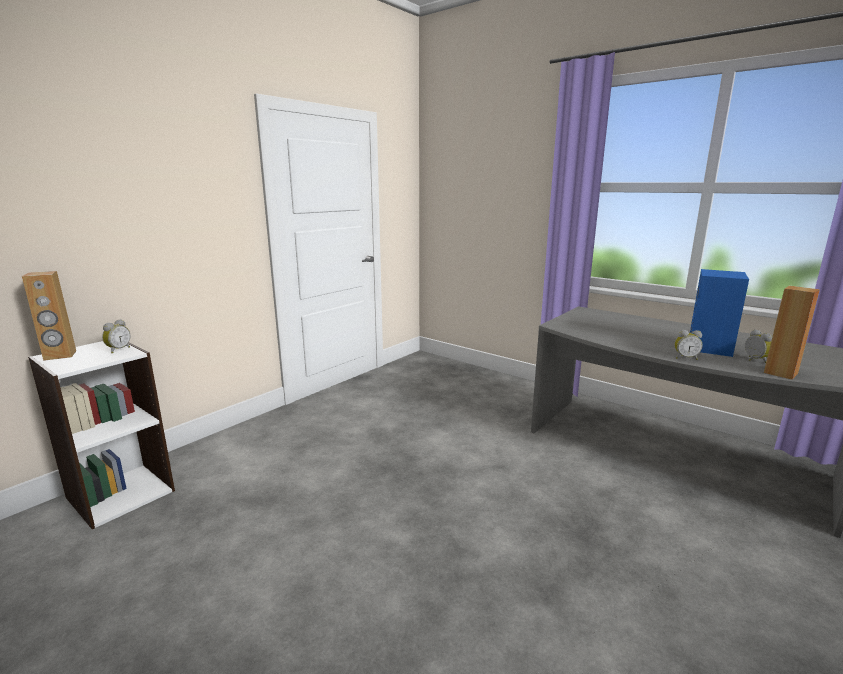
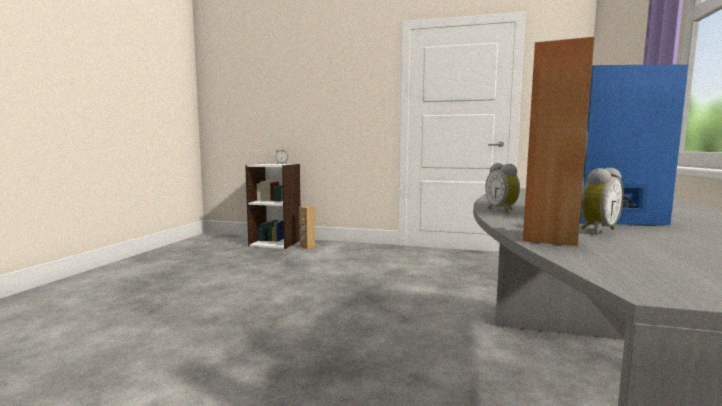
camera: 65 degrees right, 10 degrees down
brown speaker [22,271,76,361] -> brown speaker moved to [299,206,315,249]

